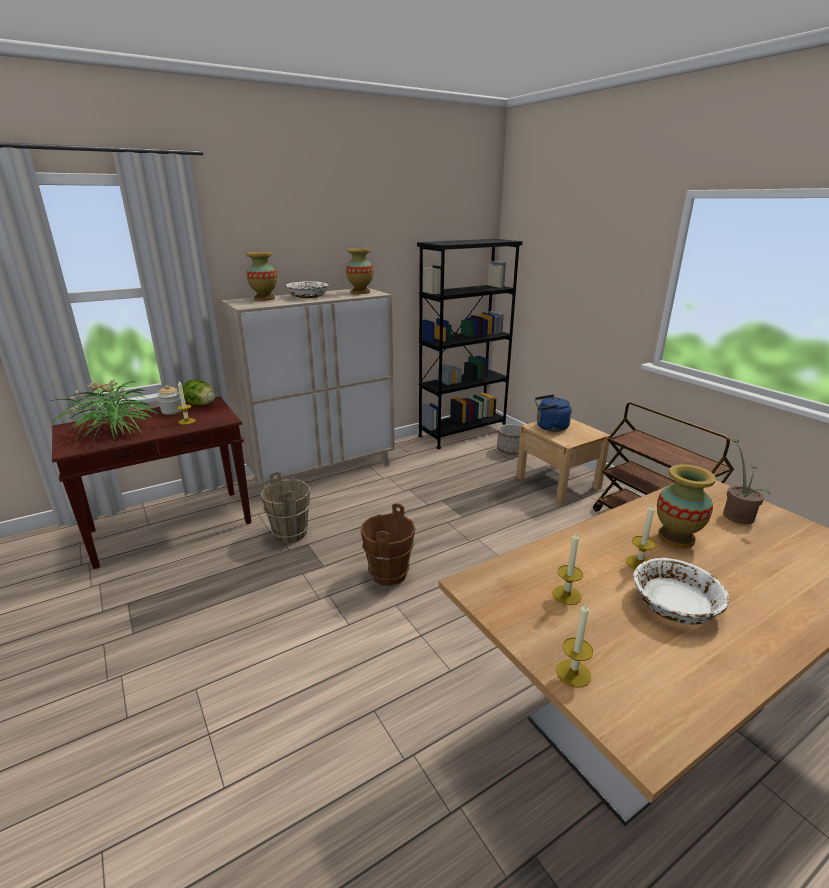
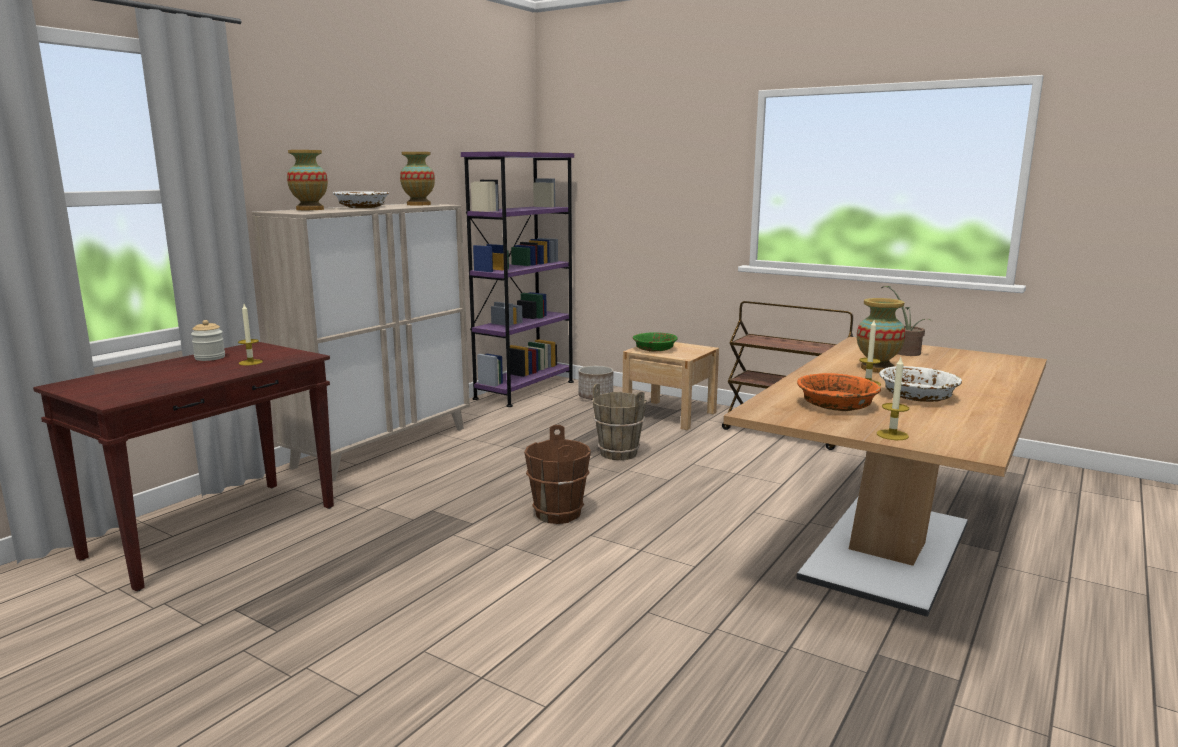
camera: 25 degrees left, 10 degrees down
potted plant [50,380,160,440] -> none
lettuce [182,380,215,406] -> none
brown bucket [260,471,311,543] -> brown bucket moved to [593,384,647,460]
black bookcase [417,239,523,449] -> purple bookcase [461,151,574,407]
blue kettle [535,394,572,432] -> green bowl [633,333,678,352]
candle [552,531,583,605] -> orange bowl [797,373,881,411]

